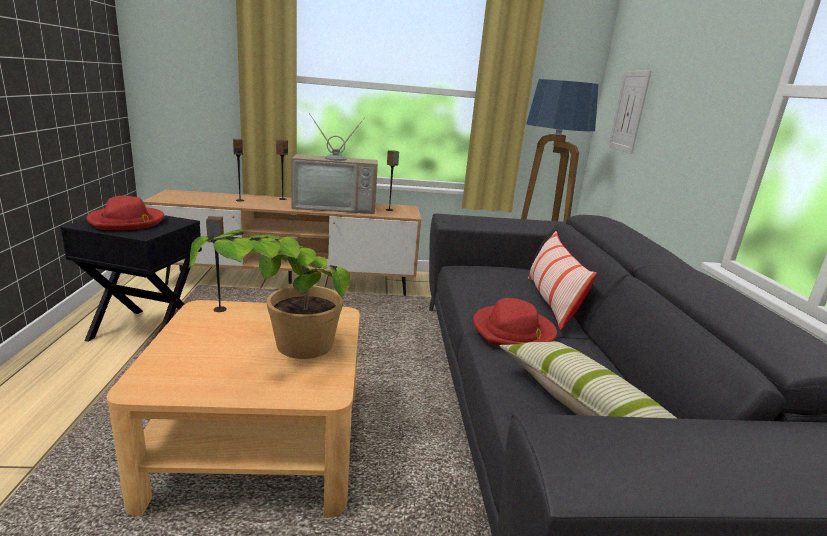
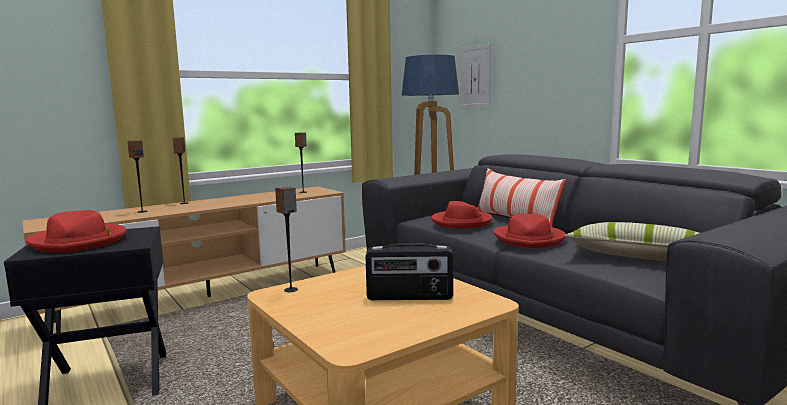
camera: 30 degrees left, 10 degrees down
potted plant [188,229,351,359] -> radio [366,244,453,300]
television [291,113,378,214] -> none
none -> red hat [431,201,493,229]

